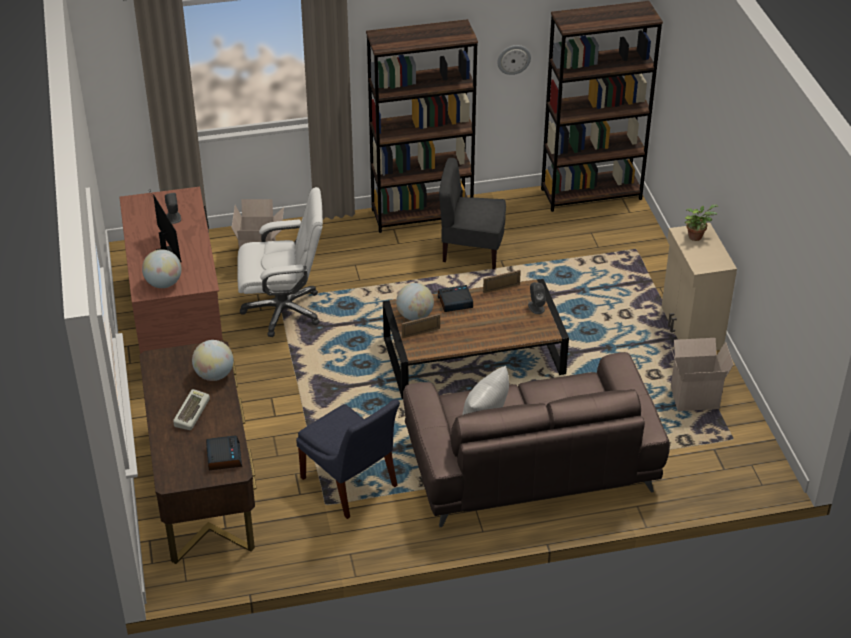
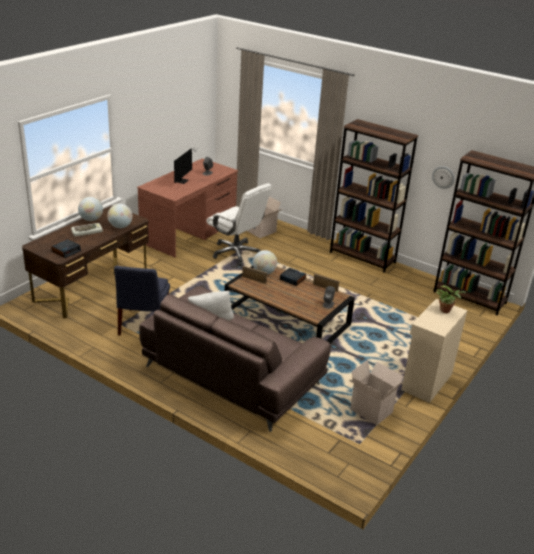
camera: 45 degrees right, 10 degrees down
globe [142,249,182,288] -> globe moved to [78,197,103,221]
grey chair [439,158,506,269] -> none

